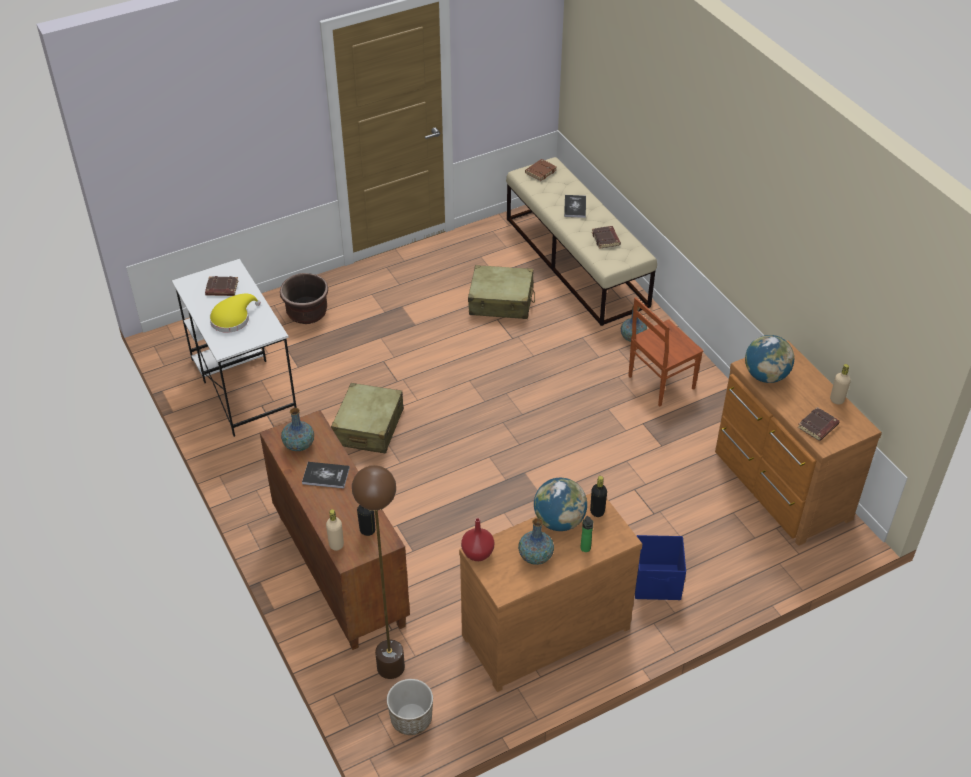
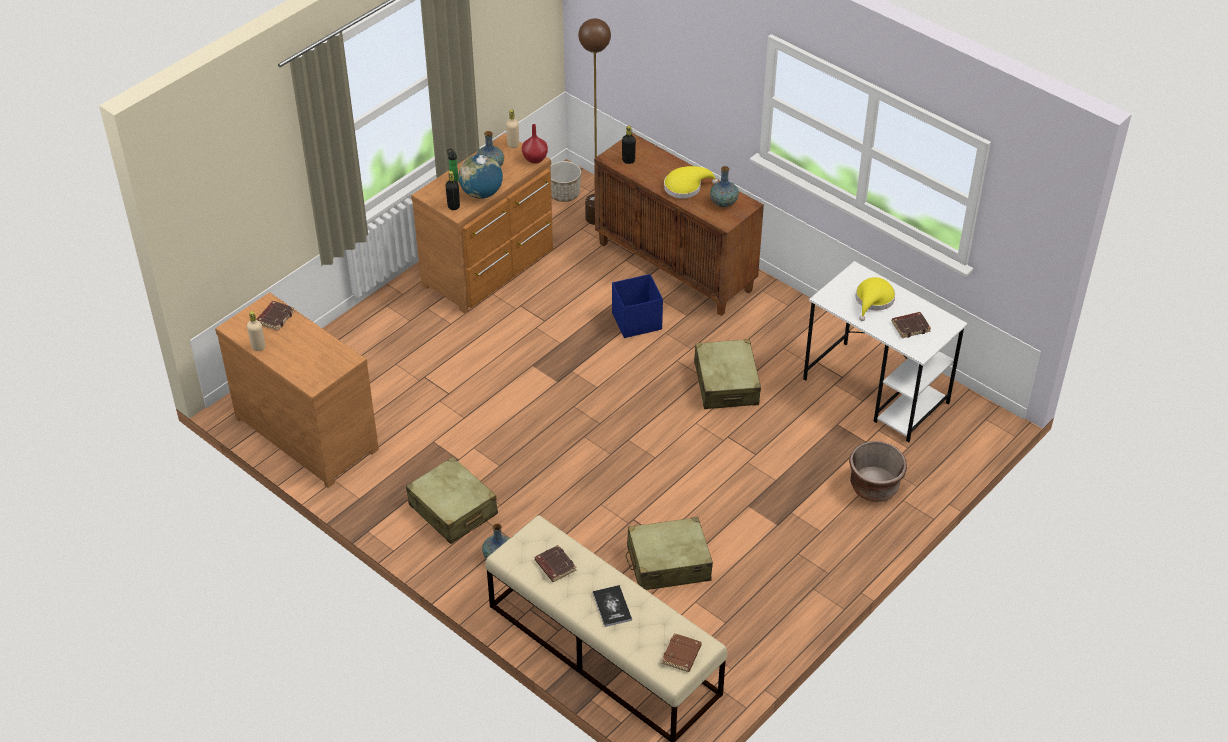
camera: 160 degrees right, 0 degrees up
book [302,462,350,489] -> yellow hat [664,166,718,199]
beige bottle [326,509,344,551] -> beige bottle moved to [506,110,519,148]
brown chair [628,297,704,406] -> beige suitcase [406,457,498,544]
blue storage box [635,535,686,600] -> blue storage box moved to [612,274,663,338]
globe [745,335,794,383] -> none

